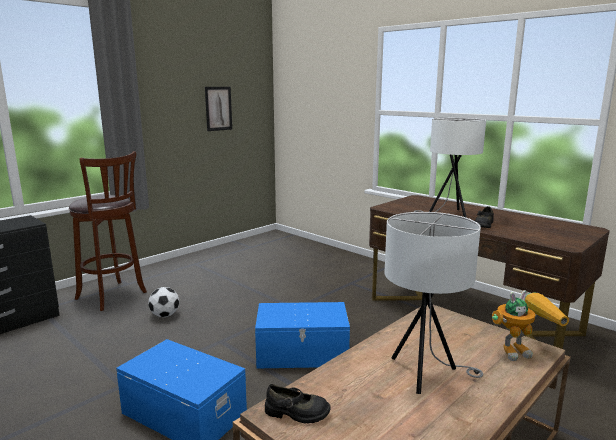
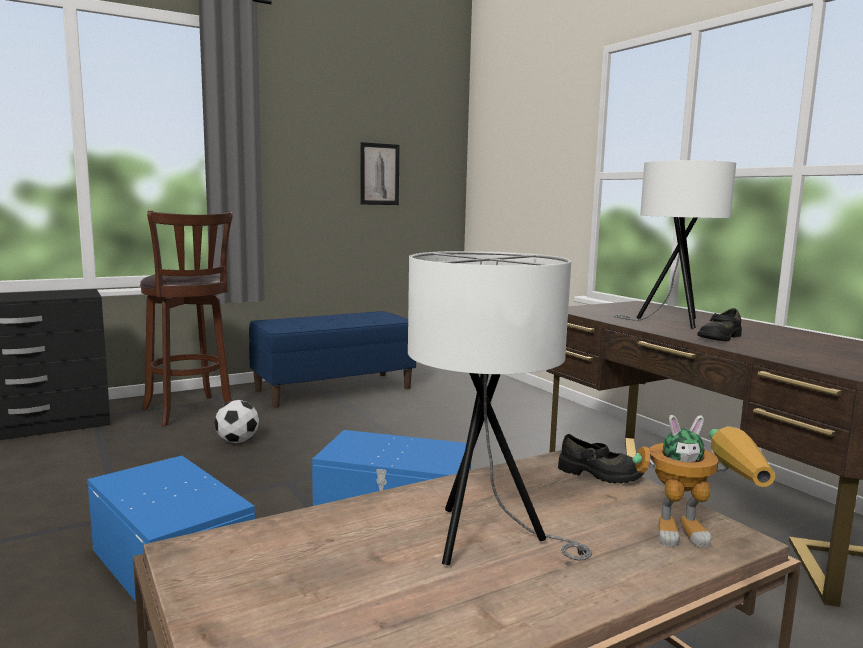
camera: 15 degrees right, 5 degrees down
black shoe [265,384,331,424] -> black shoe moved to [558,434,644,483]
none -> blue bench [249,311,416,408]

